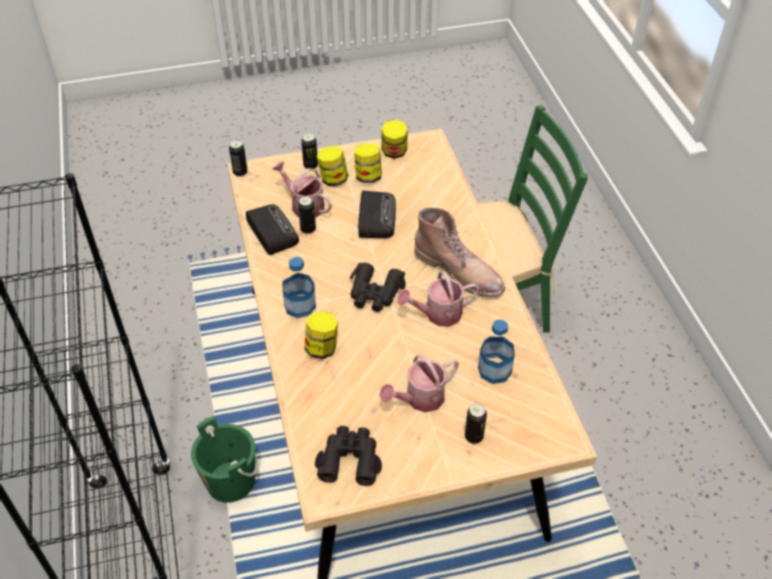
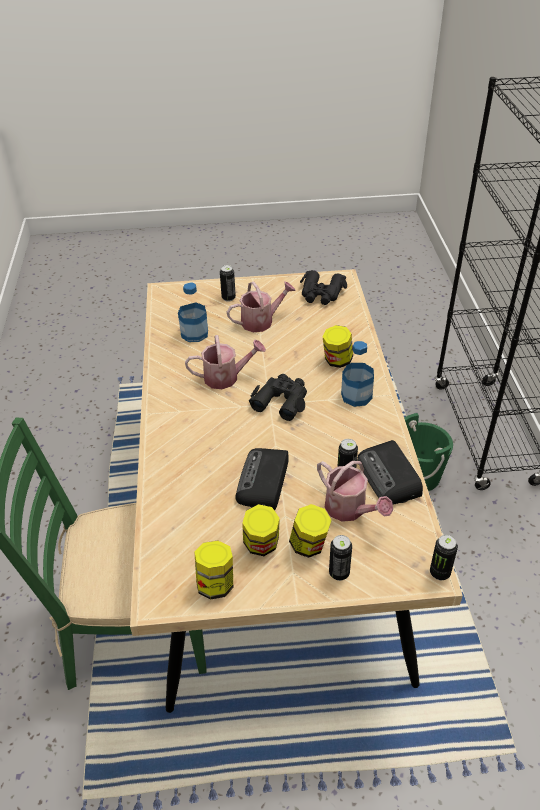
camera: 170 degrees left, 5 degrees down
brown boot [414,208,505,297] -> none

